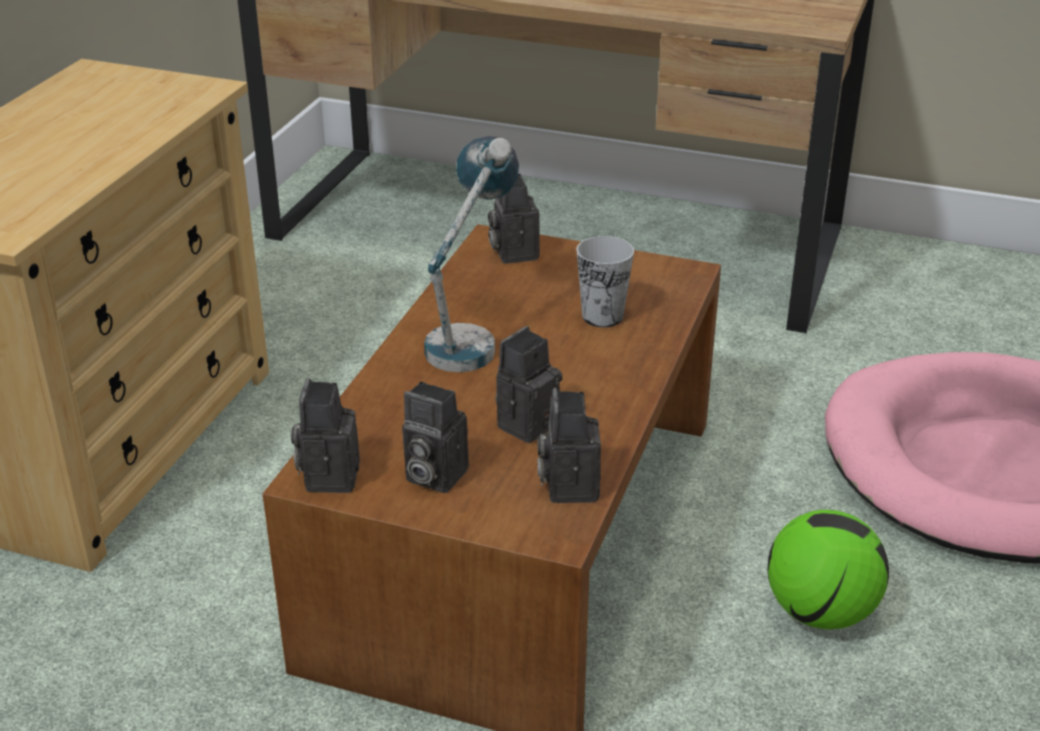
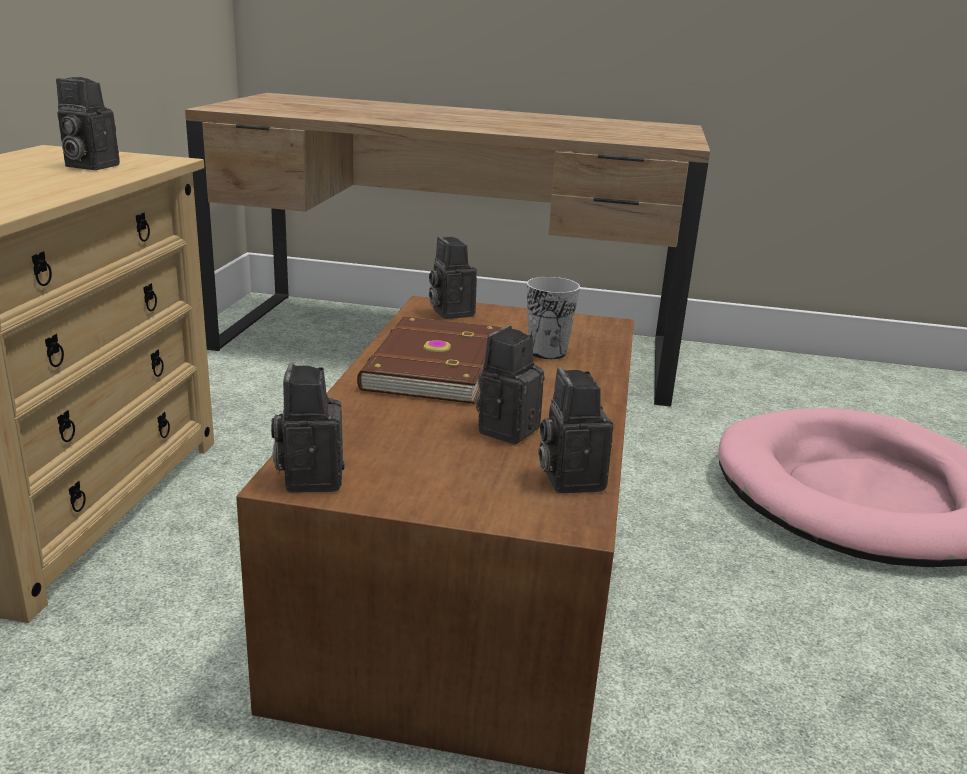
camera: 10 degrees left, 10 degrees down
camera [402,381,469,493] -> camera moved to [56,77,120,170]
table lamp [424,136,519,372] -> brown book [357,317,501,404]
football [768,510,889,630] -> none

